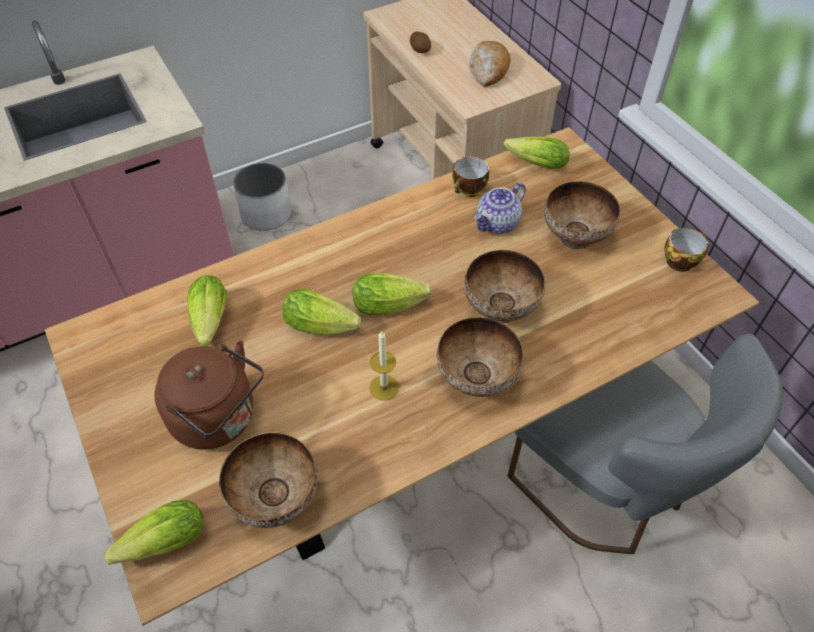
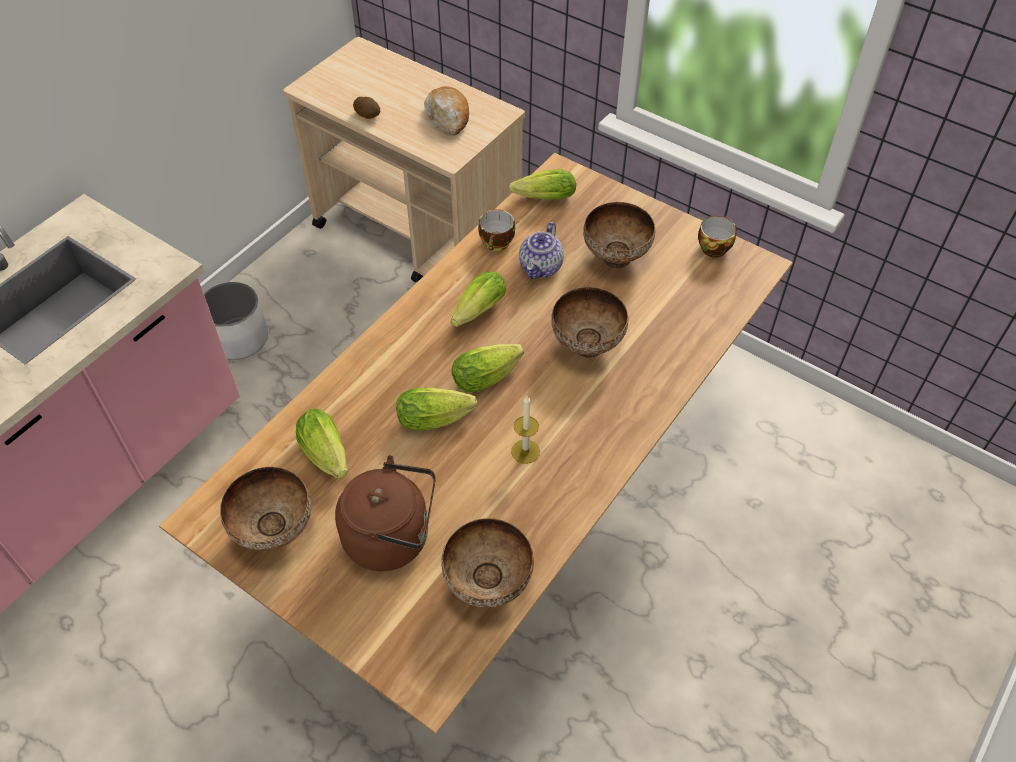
camera: 25 degrees left, 0 degrees up
lettuce [104,500,204,565] -> lettuce moved to [451,271,506,327]
bowl [436,317,524,397] -> bowl moved to [220,467,311,551]
grey chair [507,334,783,554] -> none

